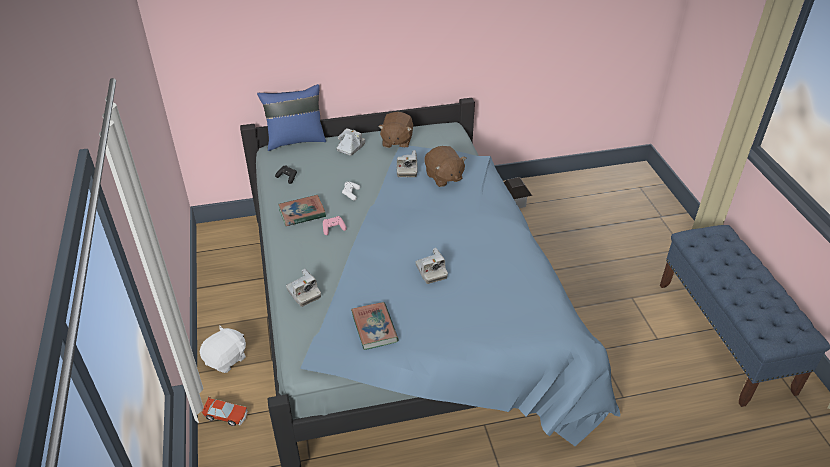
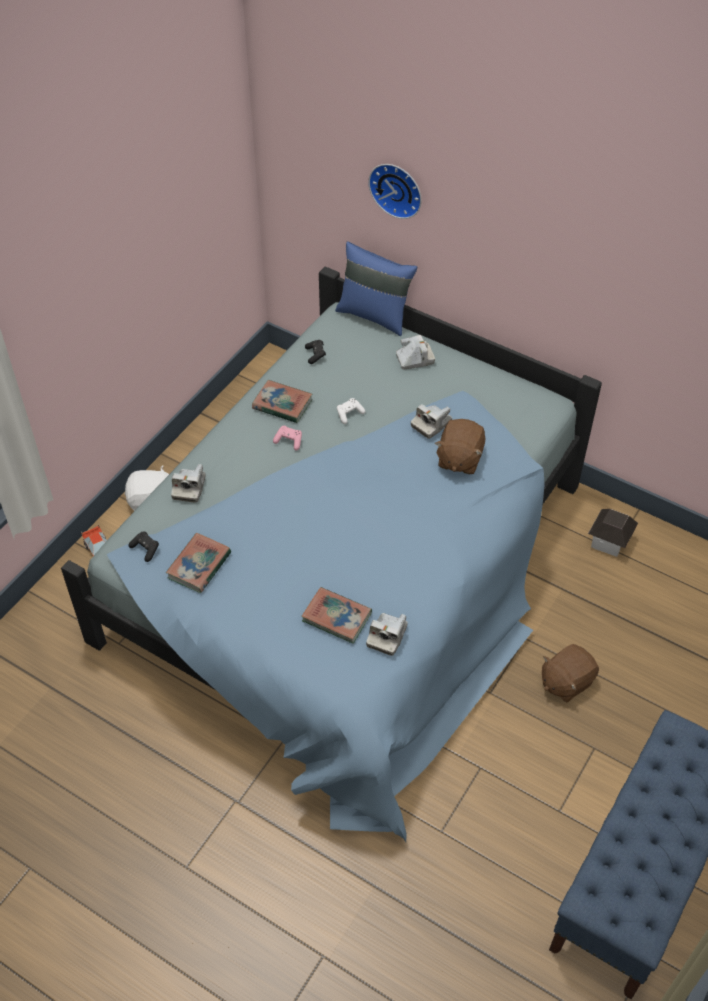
camera: 45 degrees right, 10 degrees up
brown plush toy [378,112,413,148] -> brown plush toy moved to [542,644,599,702]
camera [416,248,448,284] -> camera moved to [366,613,408,656]
none -> black game controller [128,531,159,562]
none -> book [301,587,372,644]
none -> wall clock [368,164,422,219]

